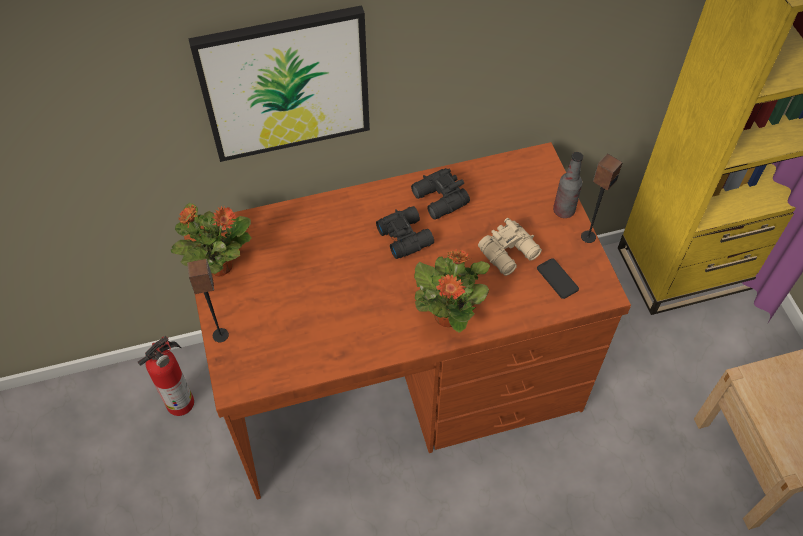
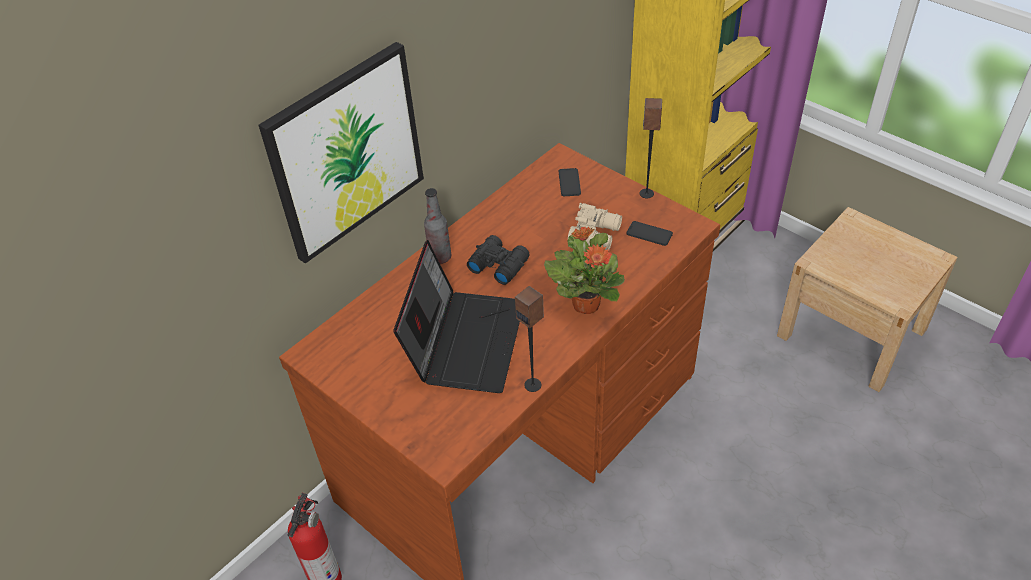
camera: 30 degrees left, 10 degrees down
potted plant [171,203,252,276] -> none
speaker [187,259,229,342] -> speaker moved to [515,286,544,392]
black binoculars [411,168,470,220] -> none
bottle [553,152,583,218] -> bottle moved to [424,188,451,264]
none -> laptop [393,240,520,393]
none -> phone [559,168,581,196]

